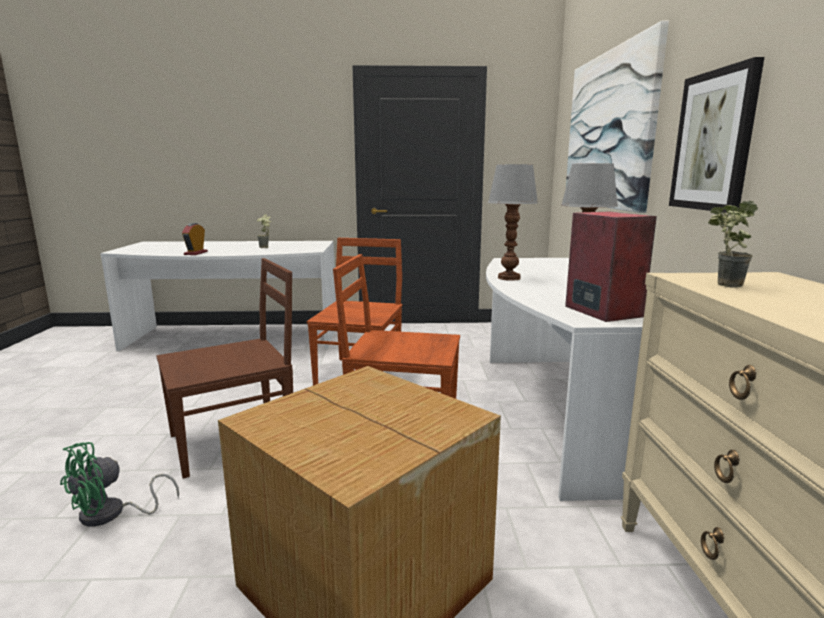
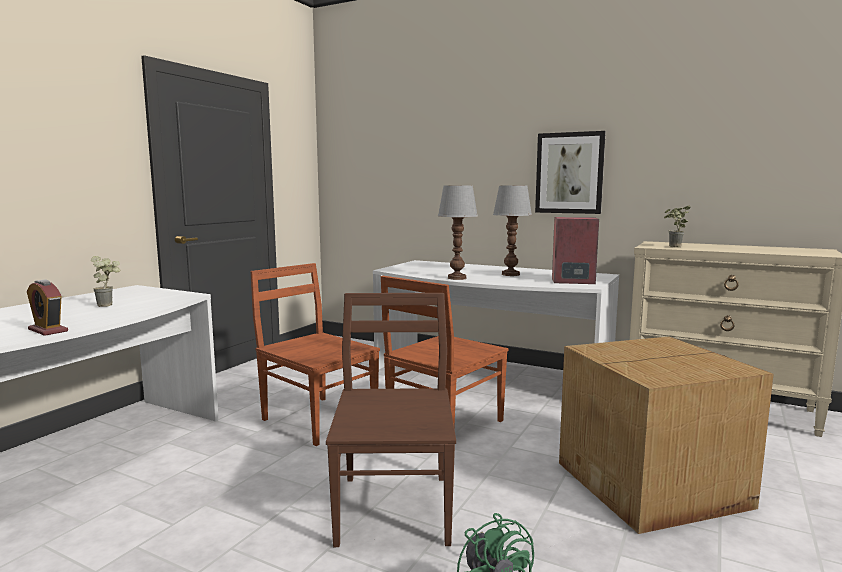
camera: 60 degrees left, 5 degrees down
picture [566,21,669,213] -> none

